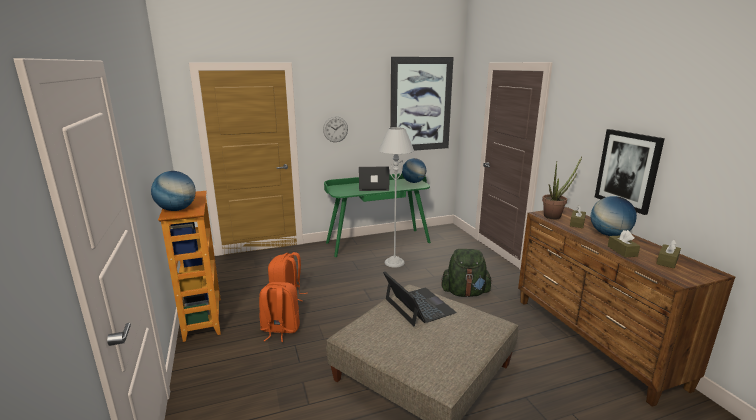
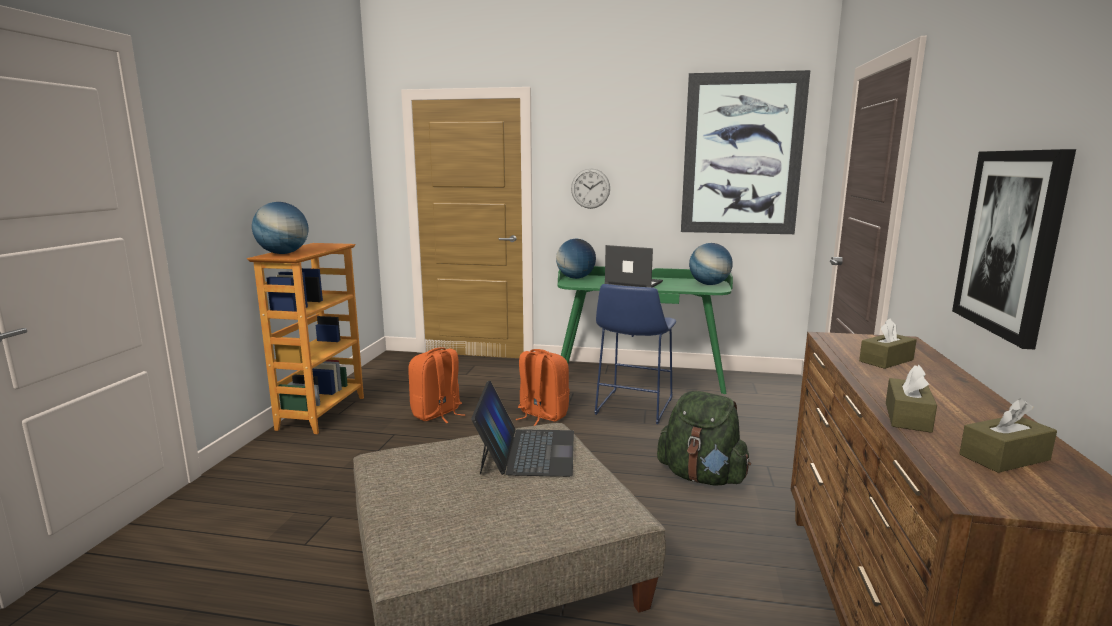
camera: 30 degrees right, 5 degrees down
orange backpack [259,282,300,342] -> orange backpack moved to [515,349,570,426]
grey floor lamp [379,127,414,268] -> blue stool [594,284,676,424]
potted plant [542,157,582,219] -> none
globe [590,196,637,236] -> globe moved to [556,239,596,279]

